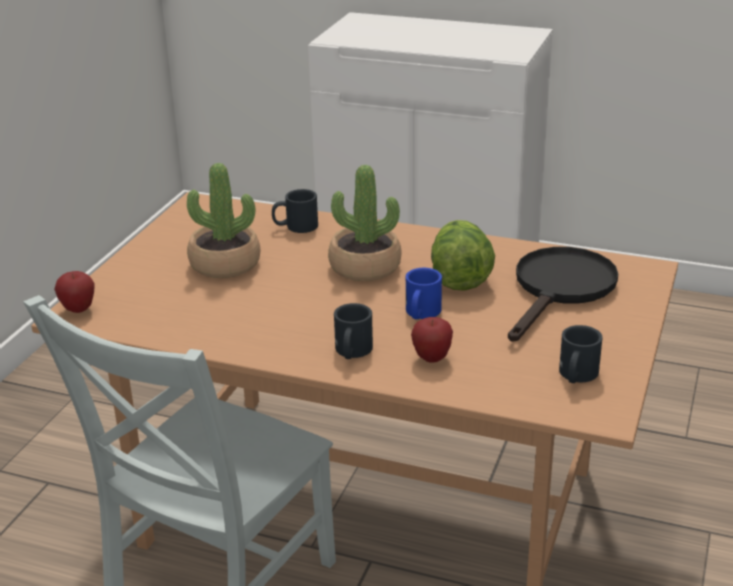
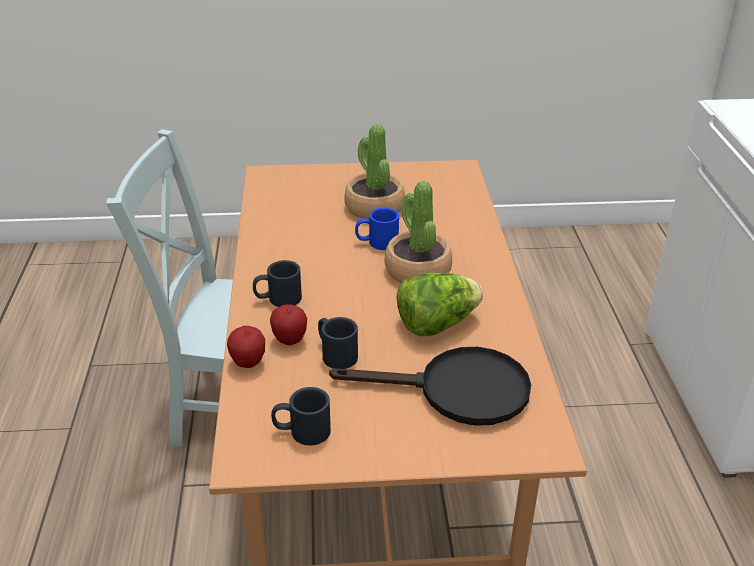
camera: 65 degrees right, 5 degrees up
apple [54,271,95,313] -> apple moved to [227,326,265,368]
black mug [272,189,318,233] -> black mug moved to [318,317,358,369]
blue mug [406,268,442,319] -> blue mug moved to [355,208,399,250]

